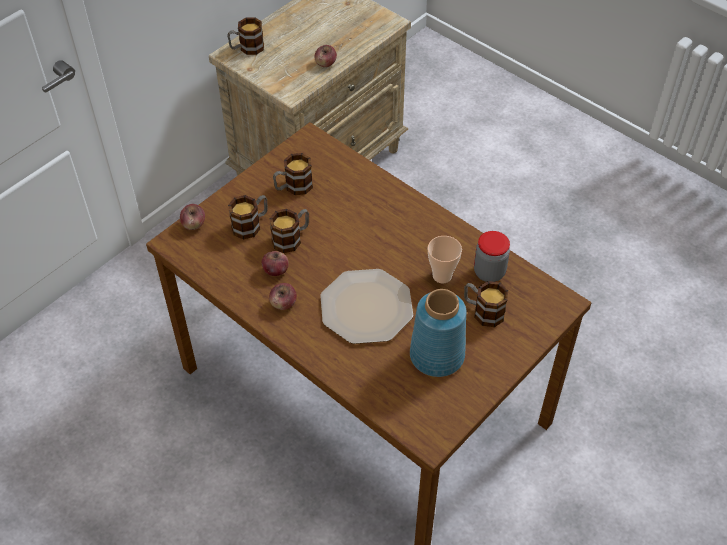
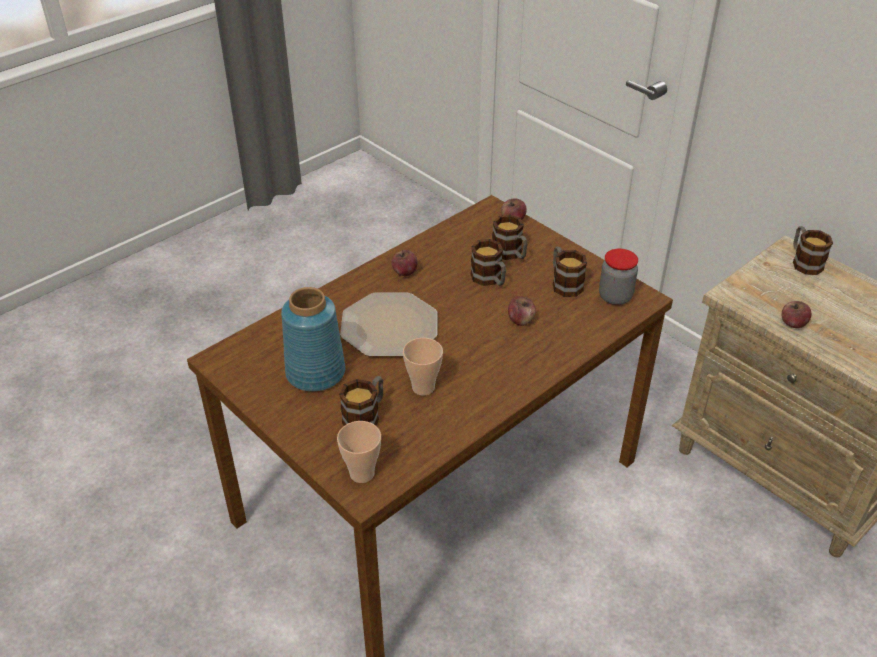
camera: 95 degrees right, 10 degrees down
apple [262,251,289,276] -> apple moved to [508,296,536,326]
jar [474,231,510,282] -> jar moved to [599,249,638,305]
none -> cup [337,421,381,483]

